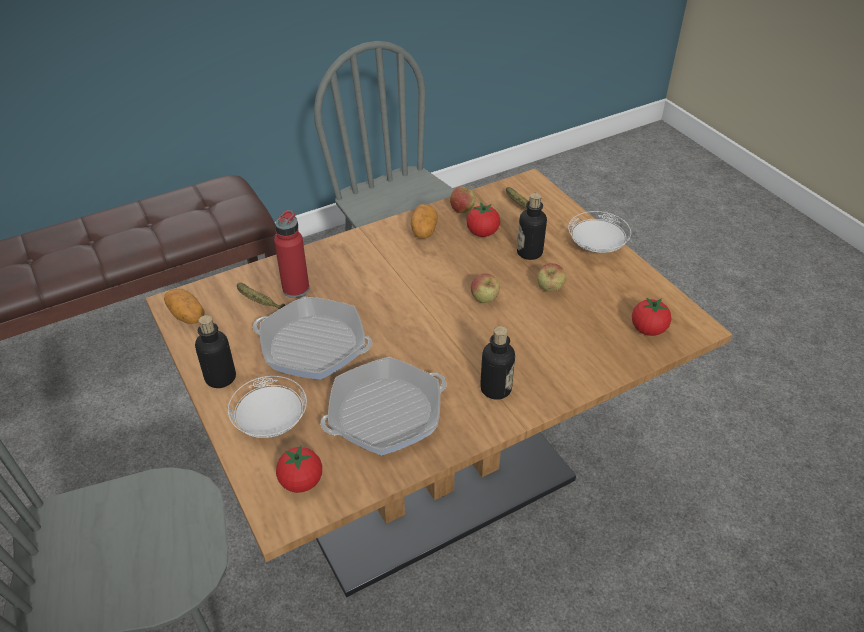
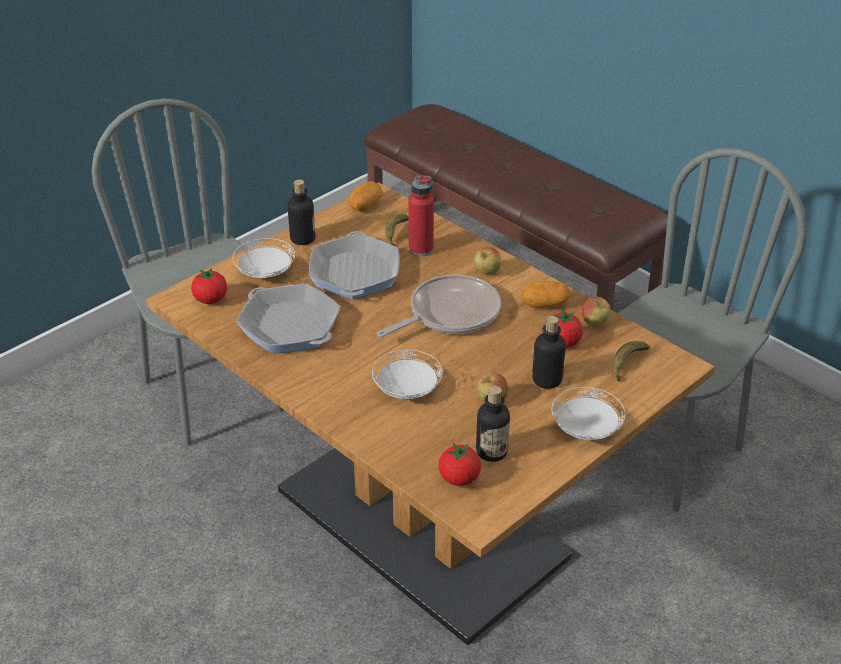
camera: 75 degrees right, 5 degrees down
apple [471,273,500,303] -> apple moved to [474,247,501,275]
bottle [480,326,515,400] -> bottle moved to [476,386,510,462]
none -> white plate [372,350,443,399]
none -> frying pan [377,274,501,337]

